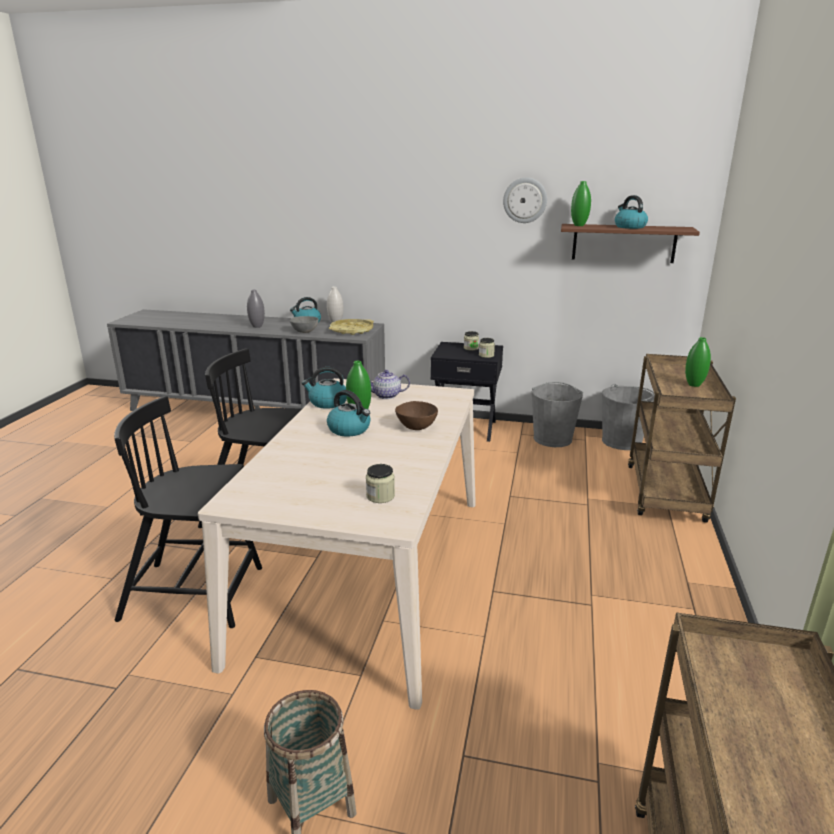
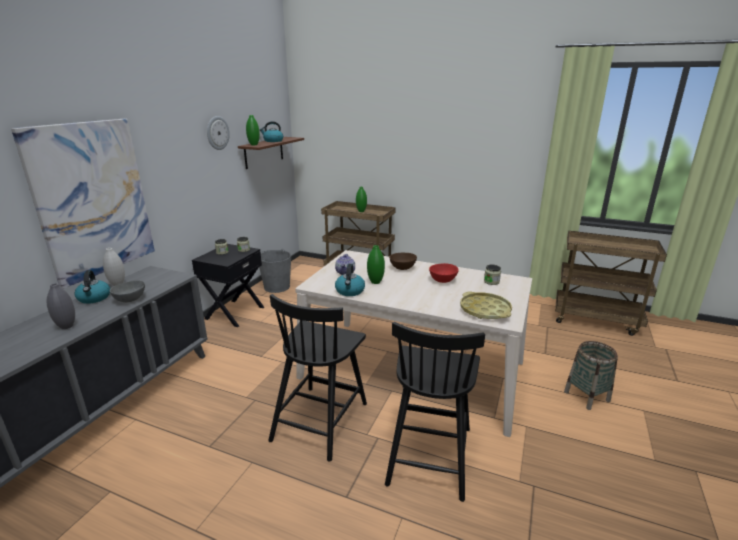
camera: 80 degrees left, 0 degrees up
kettle [327,390,371,437] -> none
yellow tray [329,319,374,335] -> yellow tray moved to [460,292,512,319]
grey bucket [602,384,654,450] -> none
none -> picture [11,119,155,289]
none -> red bowl [429,263,459,283]

